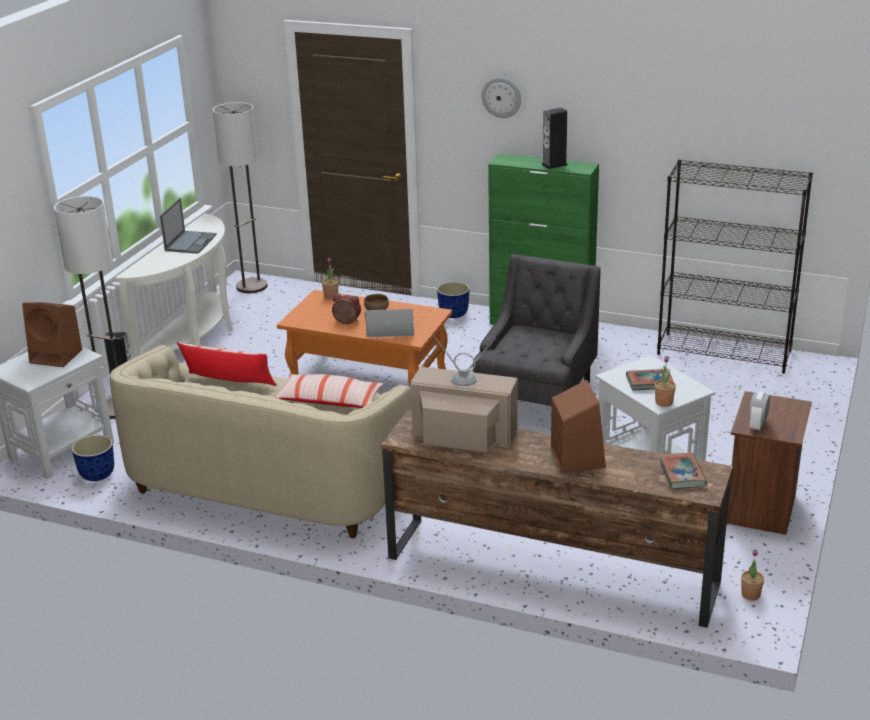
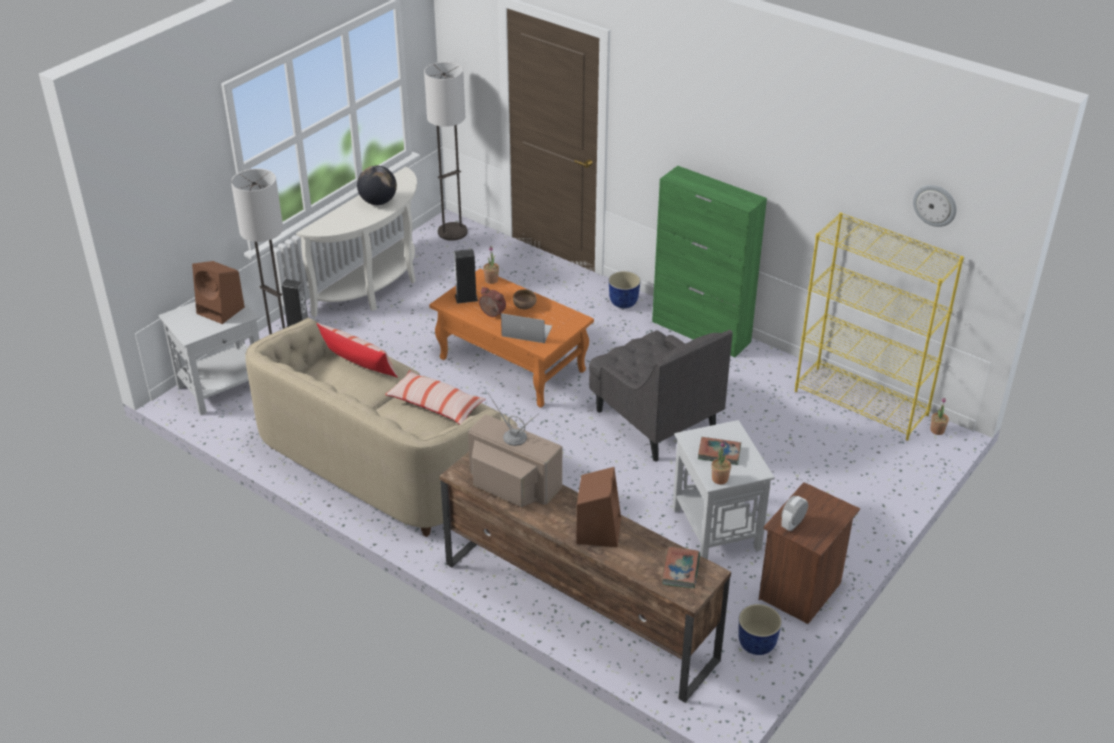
camera: 15 degrees right, 10 degrees up
planter [71,435,114,481] -> planter moved to [738,604,782,655]
laptop [160,198,217,254] -> globe [357,165,397,205]
grey armchair [473,254,601,406] -> grey armchair turned 105 degrees clockwise [589,330,733,462]
wall clock [481,77,521,118] -> wall clock moved to [913,185,956,227]
speaker [541,107,567,169] -> speaker moved to [454,249,478,304]
black bookcase [657,159,813,373] -> yellow bookcase [795,212,964,441]
potted plant [741,549,764,600] -> potted plant moved to [930,398,949,435]

